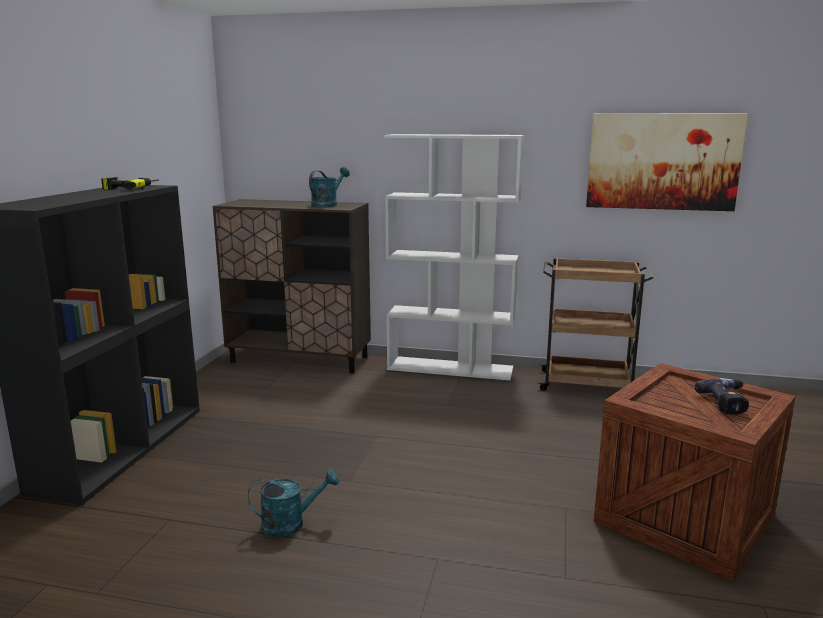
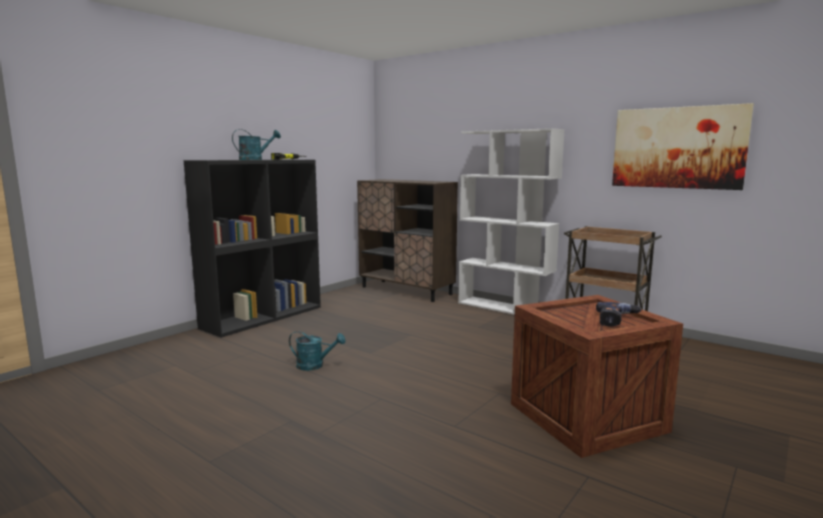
camera: 25 degrees right, 5 degrees down
turquoise watering can [309,167,350,208] -> turquoise watering can moved to [232,129,281,160]

